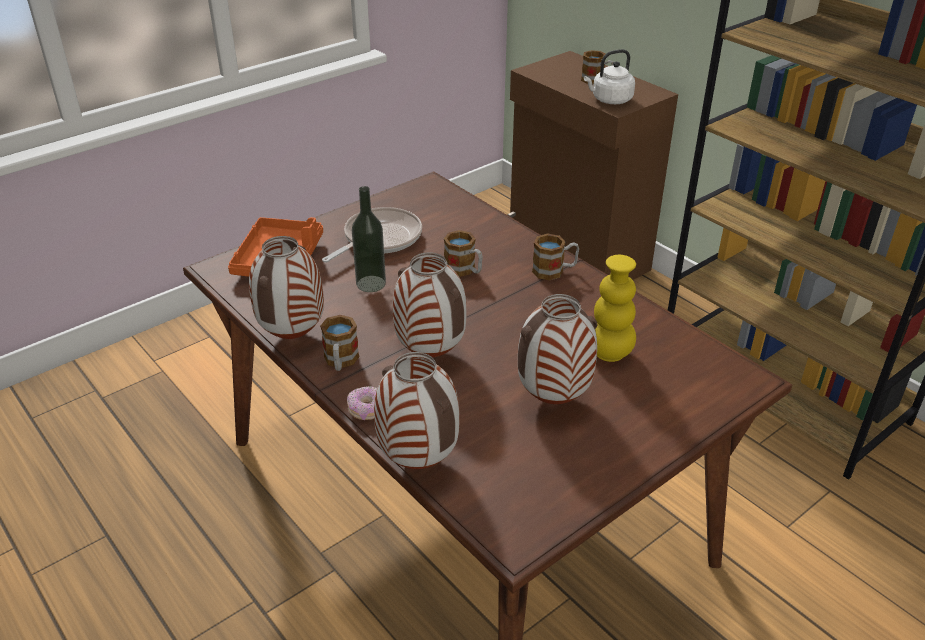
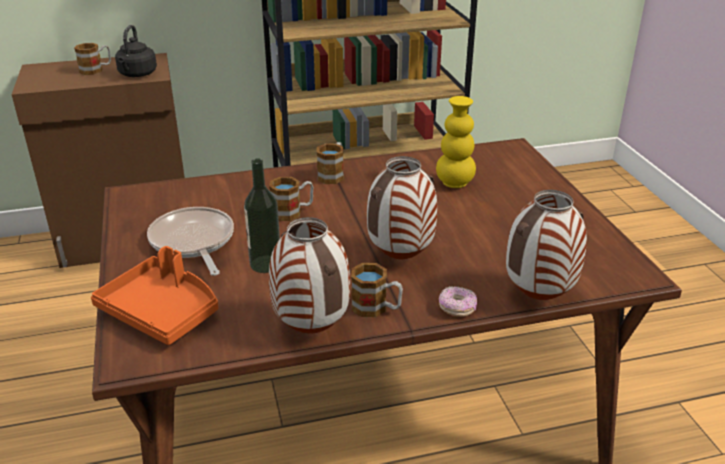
camera: 65 degrees left, 5 degrees down
vase [518,294,597,404] -> none
white kettle [584,49,635,104] -> black kettle [115,25,157,77]

